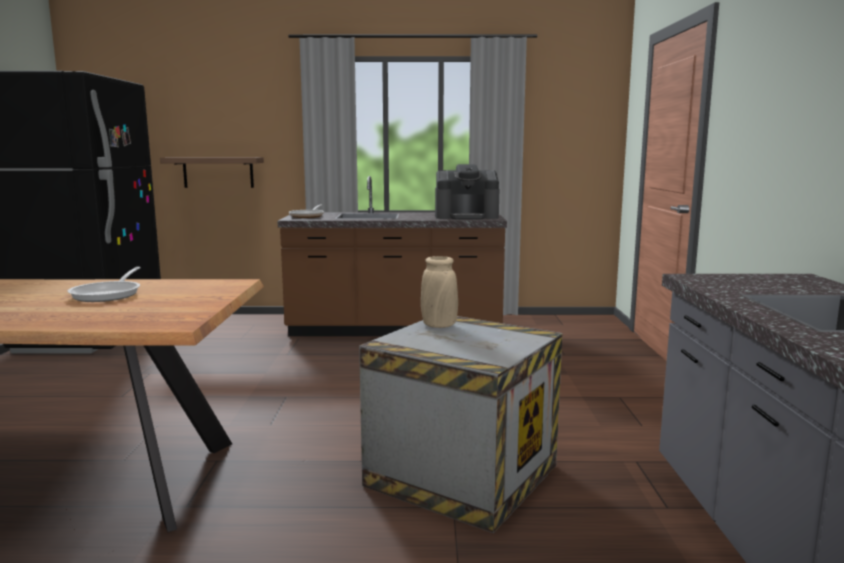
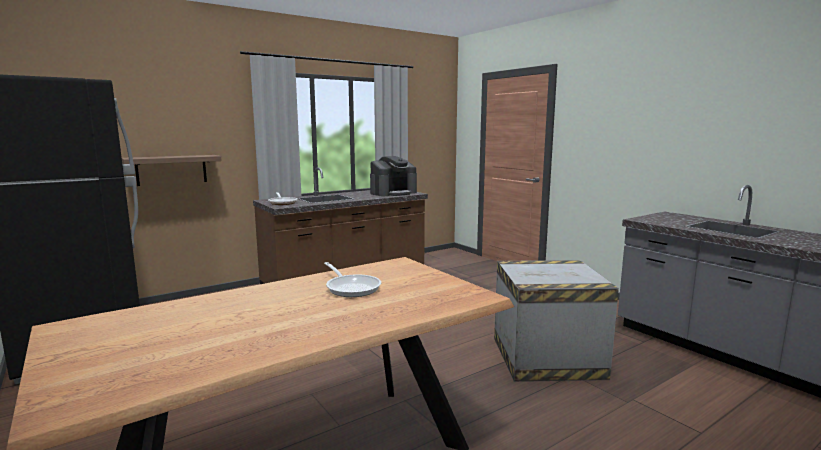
camera: 35 degrees left, 0 degrees up
beige vase [421,256,458,328] -> none

